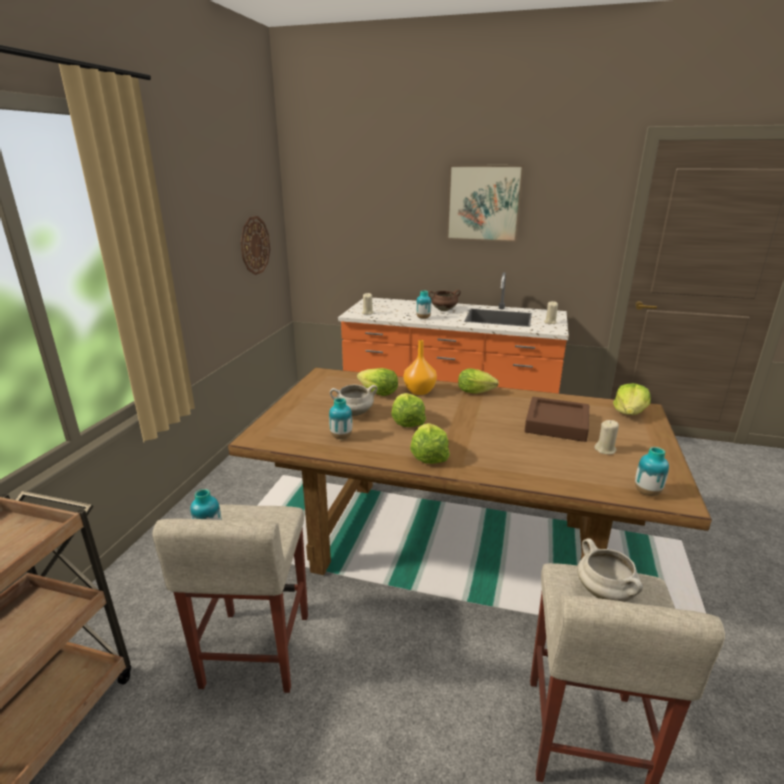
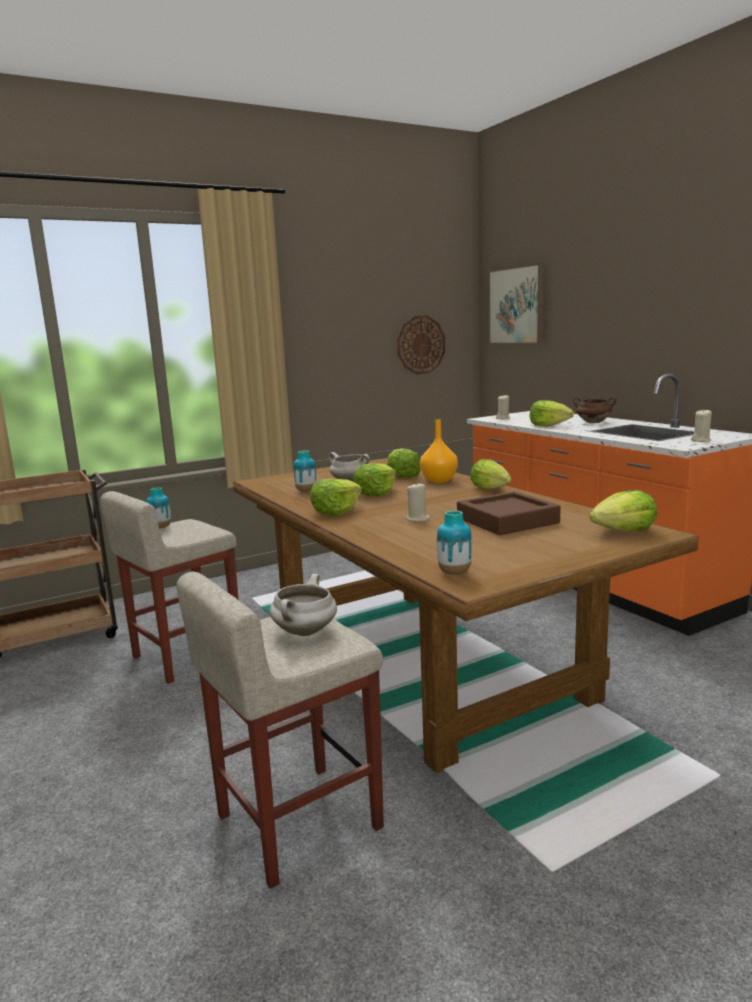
camera: 45 degrees right, 10 degrees down
vase [416,291,431,319] -> lettuce [530,400,574,426]
picture [446,165,524,242] -> picture moved to [489,263,544,345]
beige candle [595,420,619,455] -> beige candle moved to [406,482,430,521]

